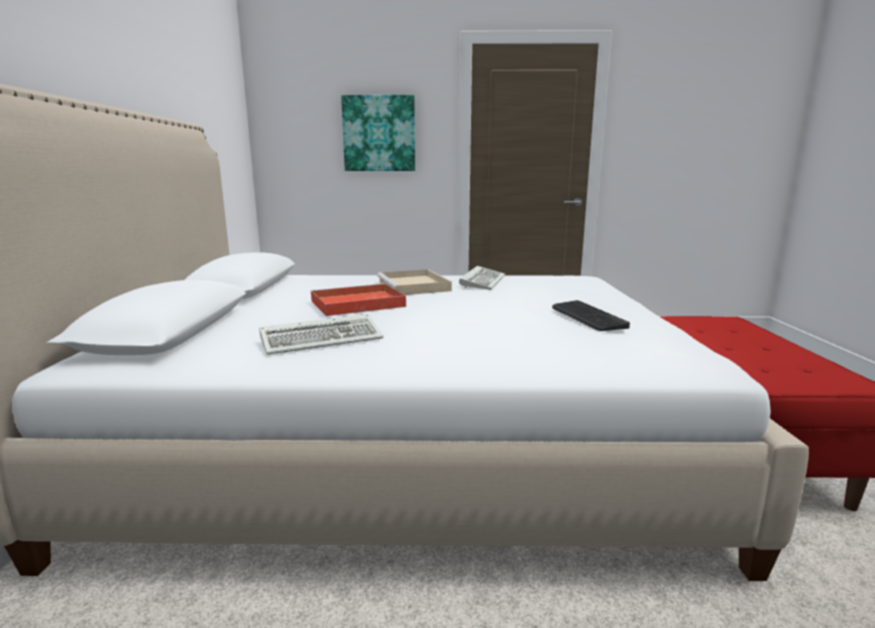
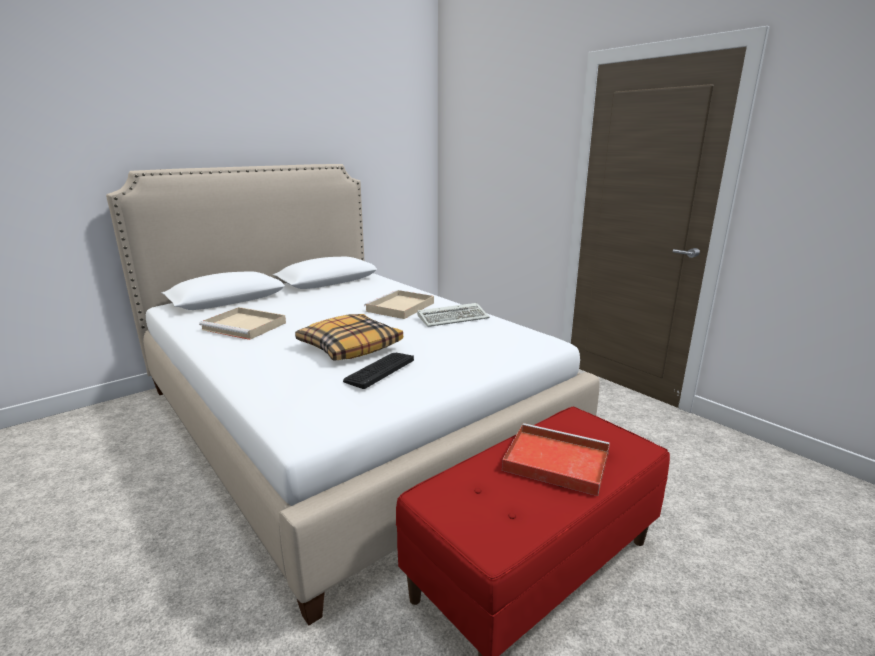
camera: 50 degrees right, 5 degrees up
keyboard [259,314,383,355] -> beige tray [199,307,286,340]
red tray [311,283,406,316] -> red tray moved to [502,423,610,496]
picture [341,95,415,171] -> none
none -> pillow [295,314,403,361]

